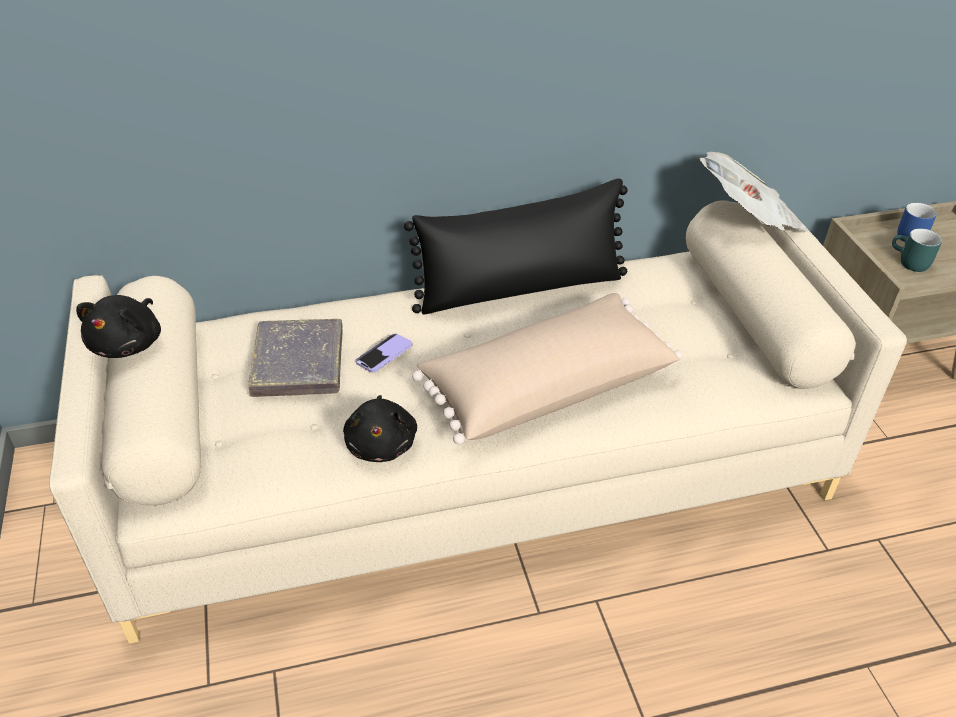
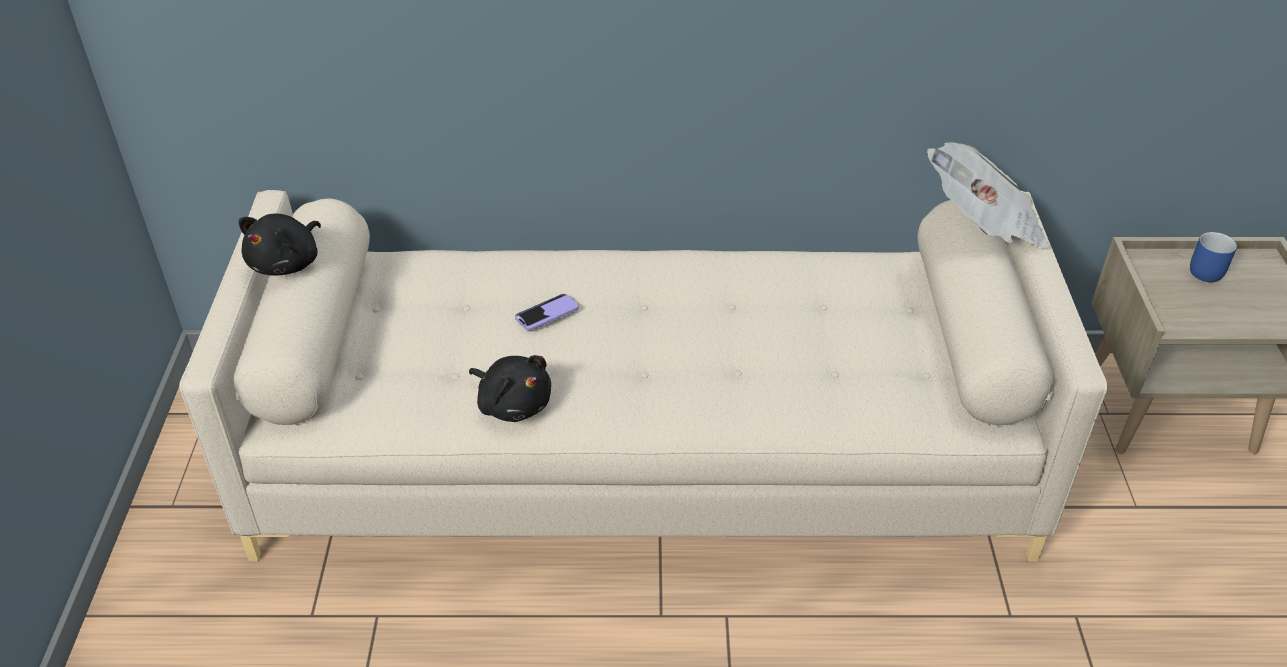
camera: 15 degrees right, 0 degrees up
grey book [248,319,343,397] -> none
black plush toy [343,395,417,462] -> black plush toy turned 60 degrees counterclockwise [469,355,551,422]
black pillow [404,178,628,315] -> none
beige pillow [412,293,683,445] -> none
turquoise mug [892,228,942,272] -> none

